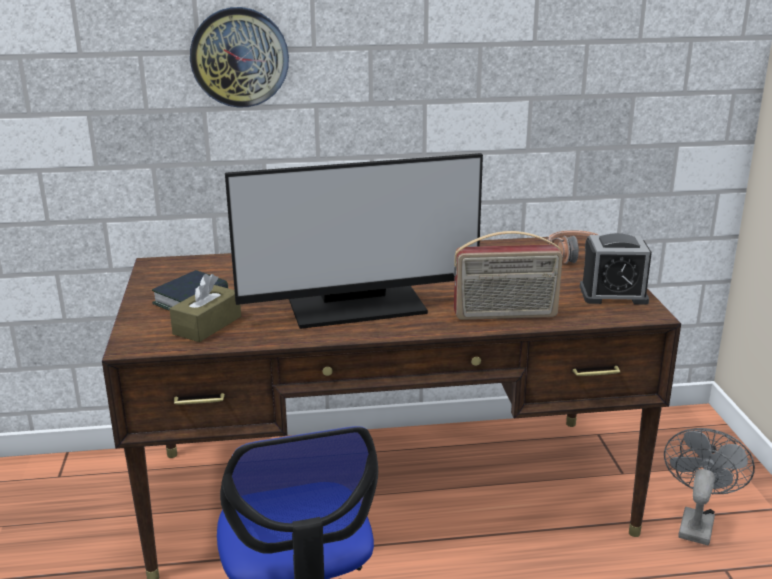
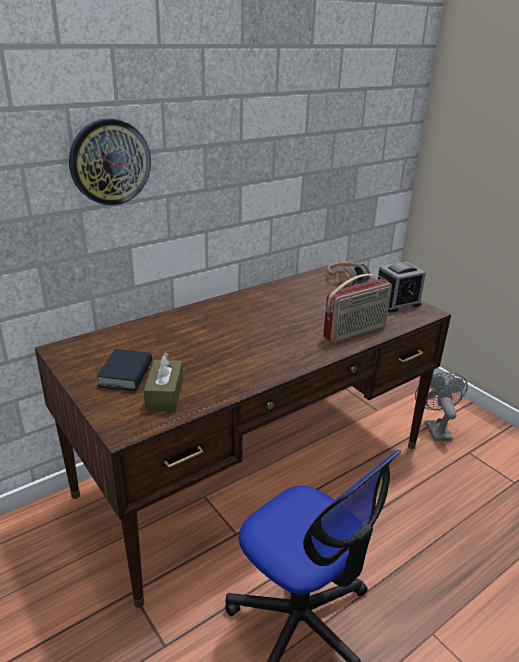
camera: 30 degrees left, 5 degrees up
monitor [225,153,483,329] -> none

